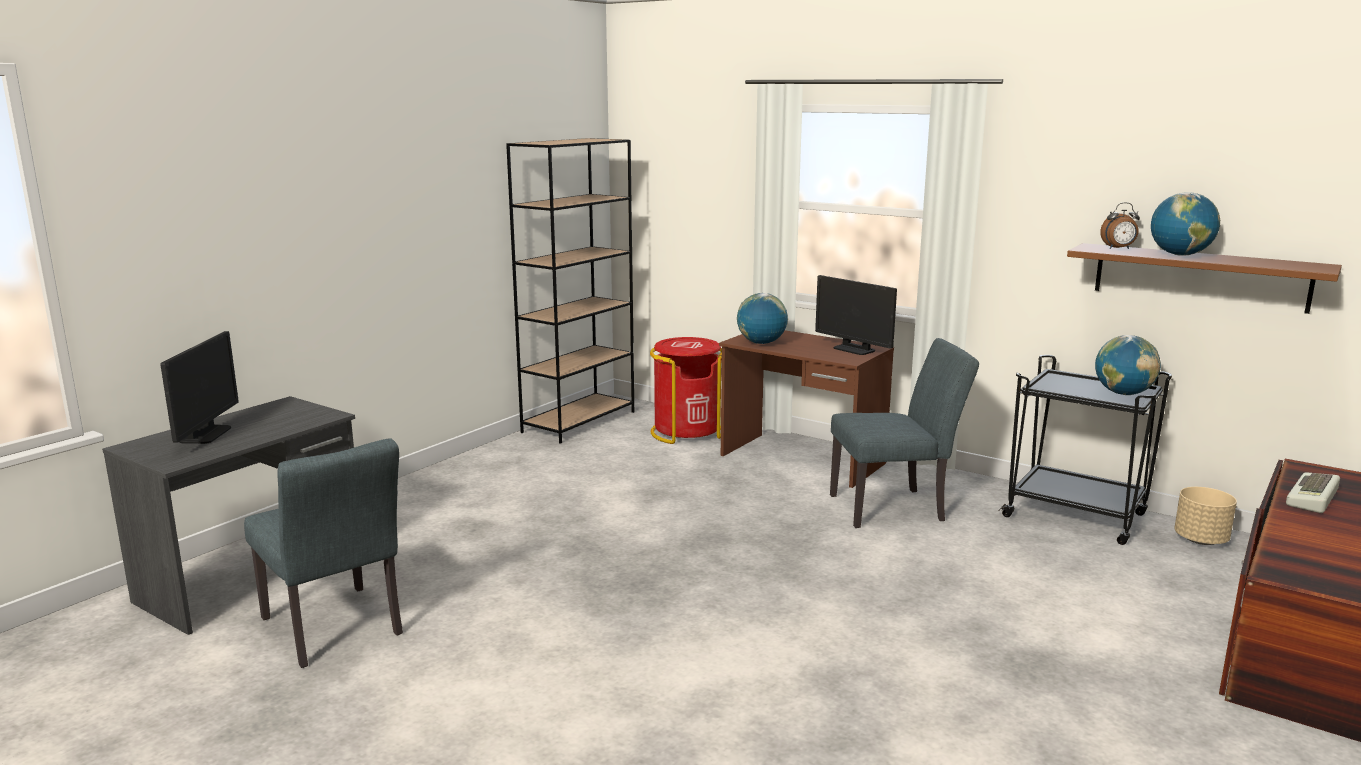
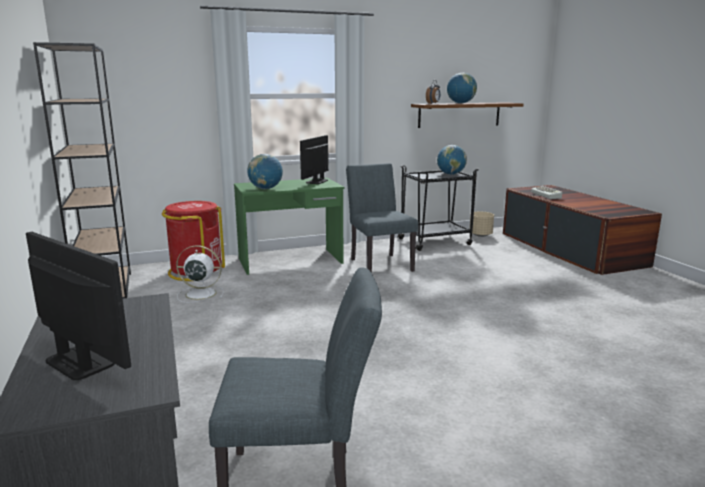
camera: 55 degrees left, 0 degrees up
brown desk [719,330,894,488] -> green desk [234,178,344,275]
monitor [815,275,897,355] -> monitor turned 120 degrees clockwise [300,135,329,184]
grey chair [830,338,979,528] -> grey chair turned 45 degrees counterclockwise [346,163,418,273]
none -> white fan [176,245,224,303]

